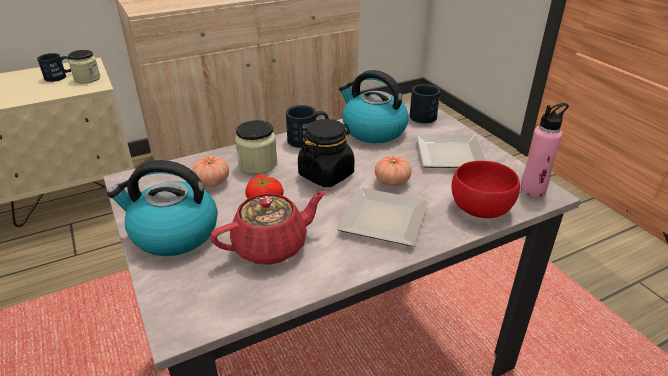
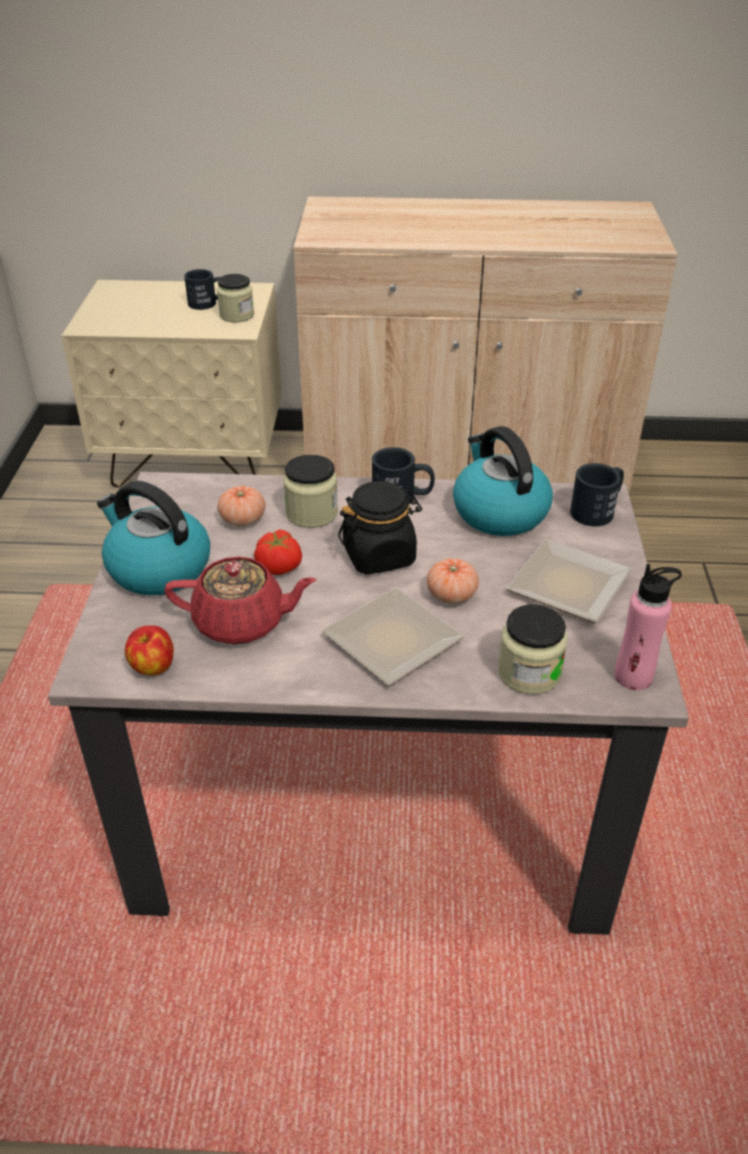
camera: 30 degrees right, 5 degrees up
red bowl [452,161,520,218] -> jar [498,604,568,694]
none -> apple [125,625,174,676]

